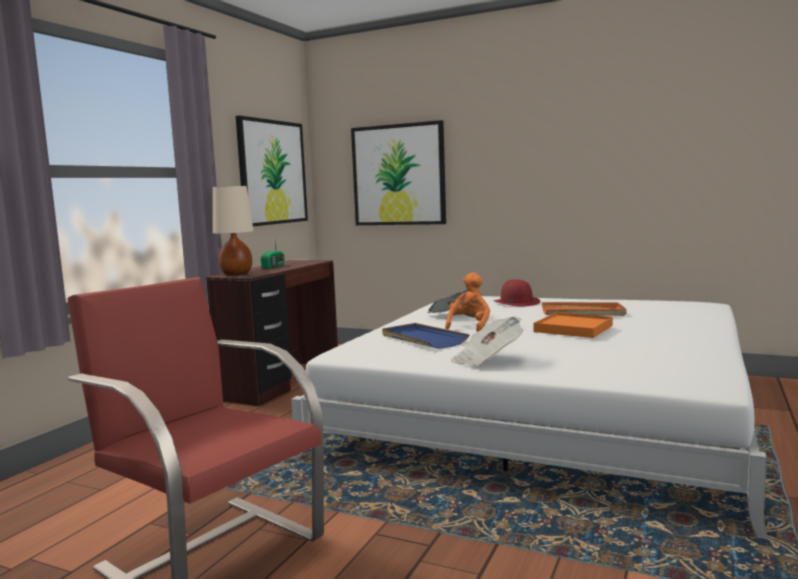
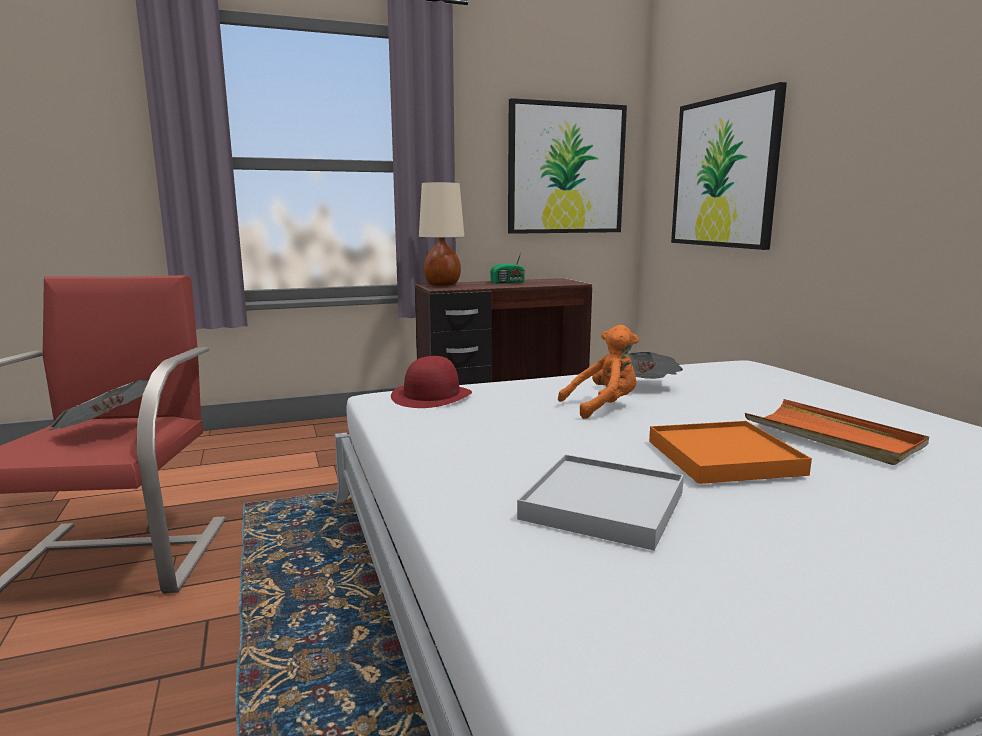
camera: 45 degrees right, 5 degrees up
blue tray [382,323,470,349] -> none
newspaper [451,316,523,366] -> newspaper moved to [49,380,149,430]
red hat [493,279,540,306] -> red hat moved to [391,356,472,408]
none -> white tray [517,454,684,551]

